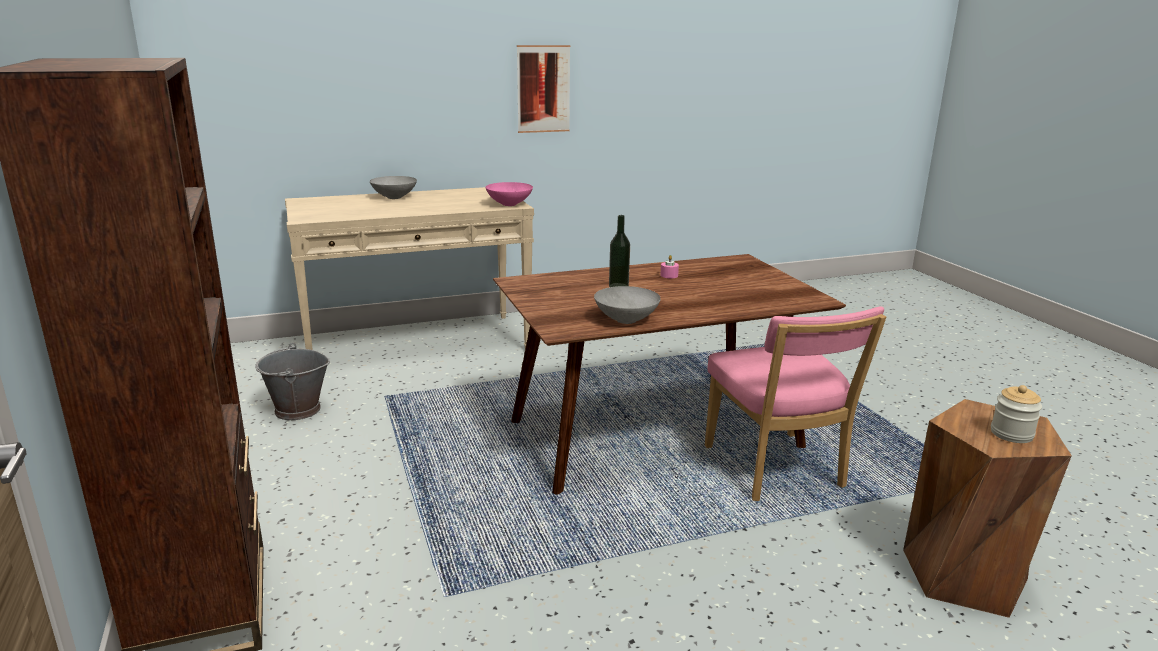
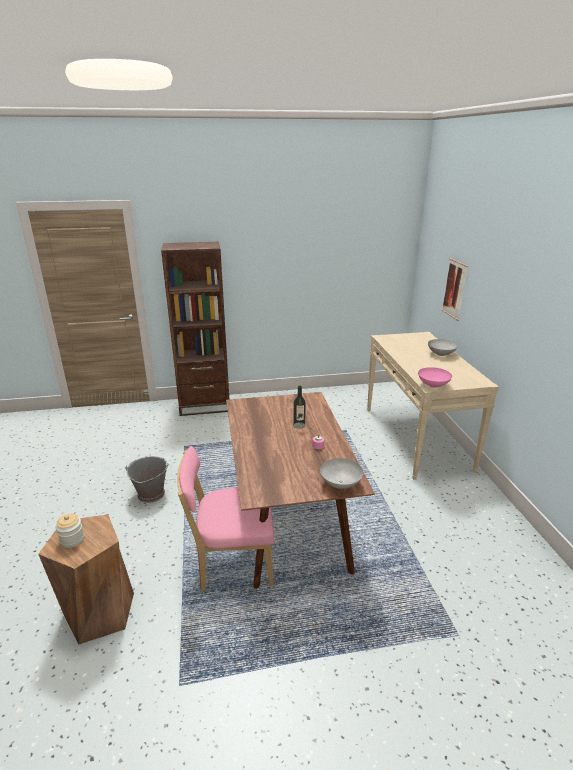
camera: 100 degrees right, 5 degrees up
grey bucket [255,343,330,420] -> grey bucket moved to [125,456,169,503]
picture [517,45,570,133] -> picture moved to [442,258,468,321]
grey bowl [594,286,661,324] -> grey bowl moved to [320,458,364,489]

